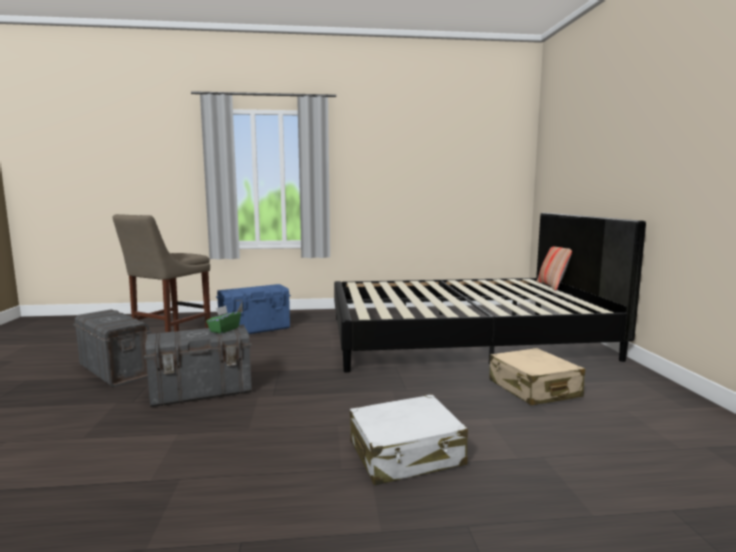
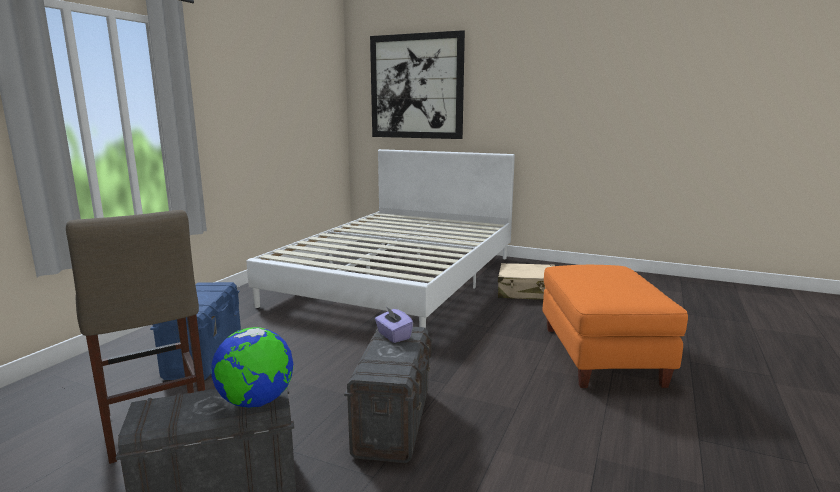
camera: 60 degrees left, 5 degrees up
green tissue box [206,305,241,334] -> purple tissue box [375,306,413,343]
black bed [334,213,646,373] -> white bed [246,149,515,328]
white suitcase [350,394,468,485] -> orange ottoman [542,265,688,388]
pillow [536,247,572,291] -> none
none -> globe [211,327,293,408]
none -> picture [370,30,465,139]

